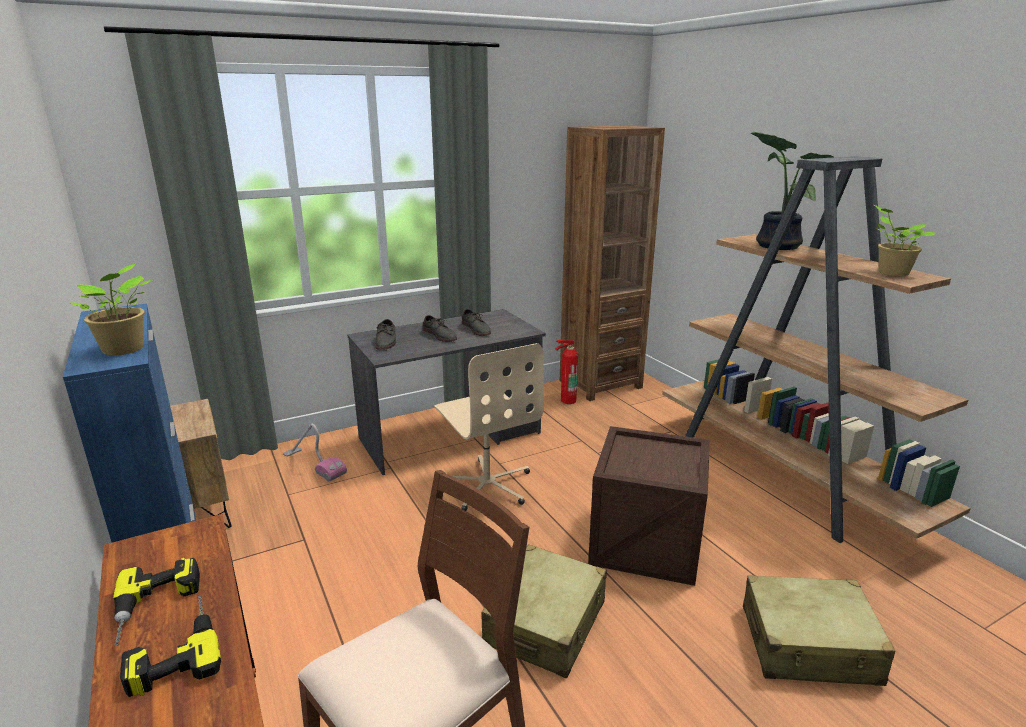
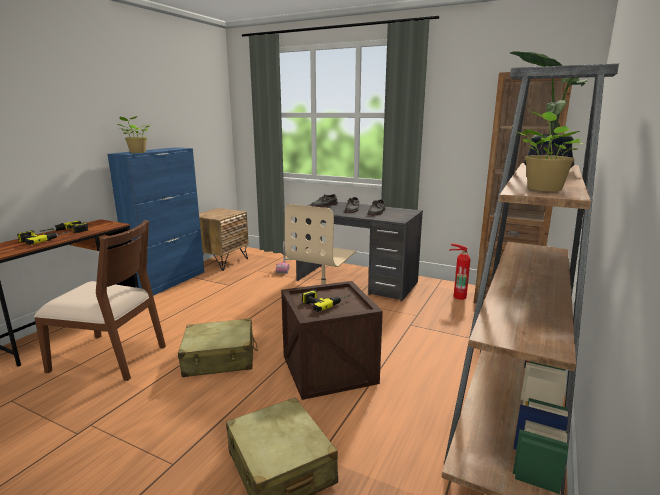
camera: 55 degrees right, 5 degrees down
none -> power drill [302,289,351,312]

